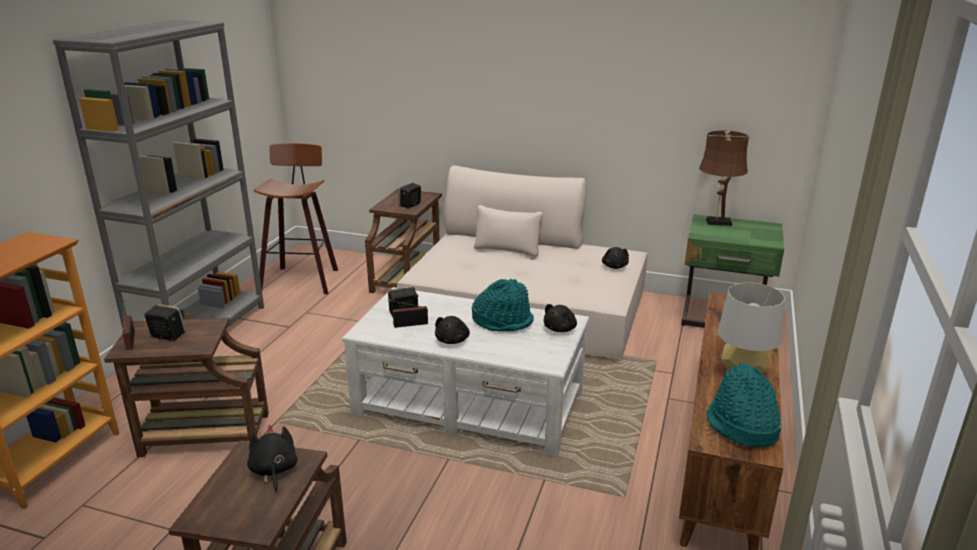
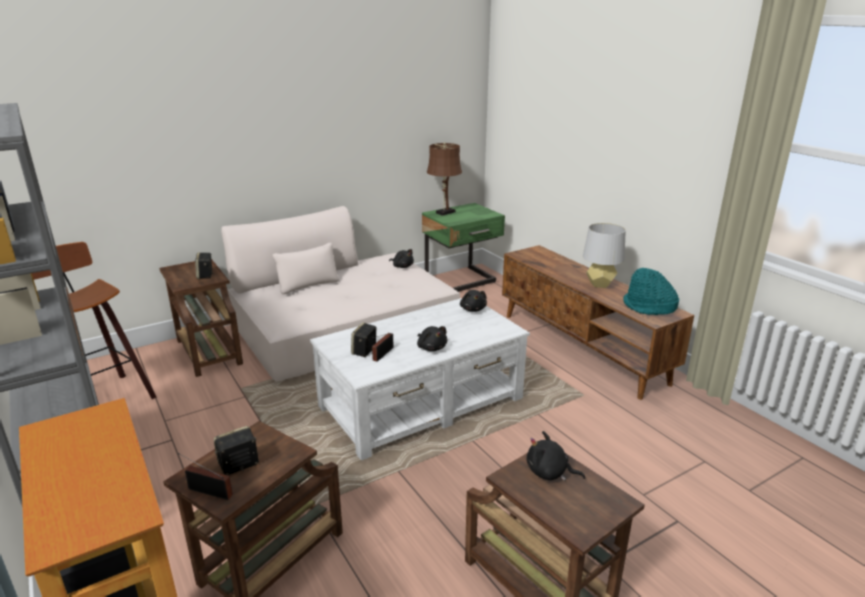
camera: 50 degrees left, 0 degrees up
turquoise hat [472,279,534,332] -> none

